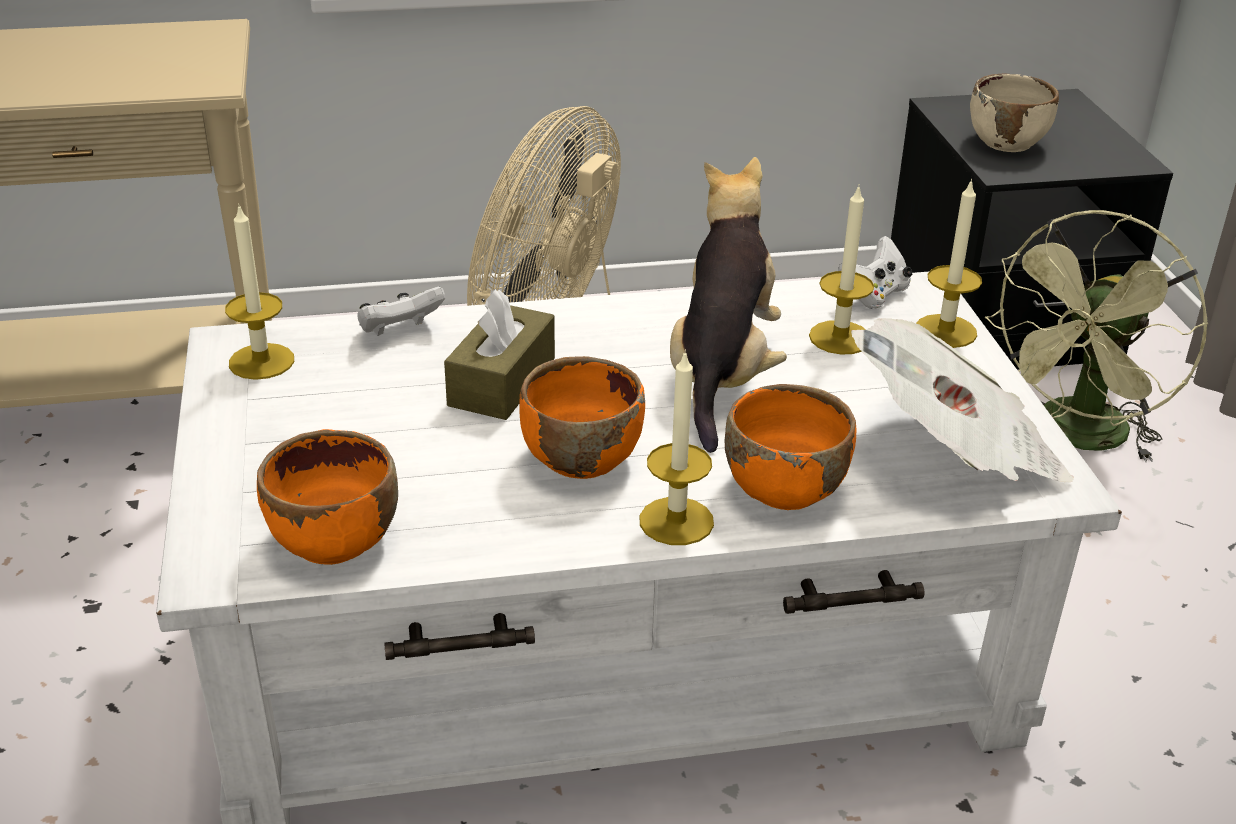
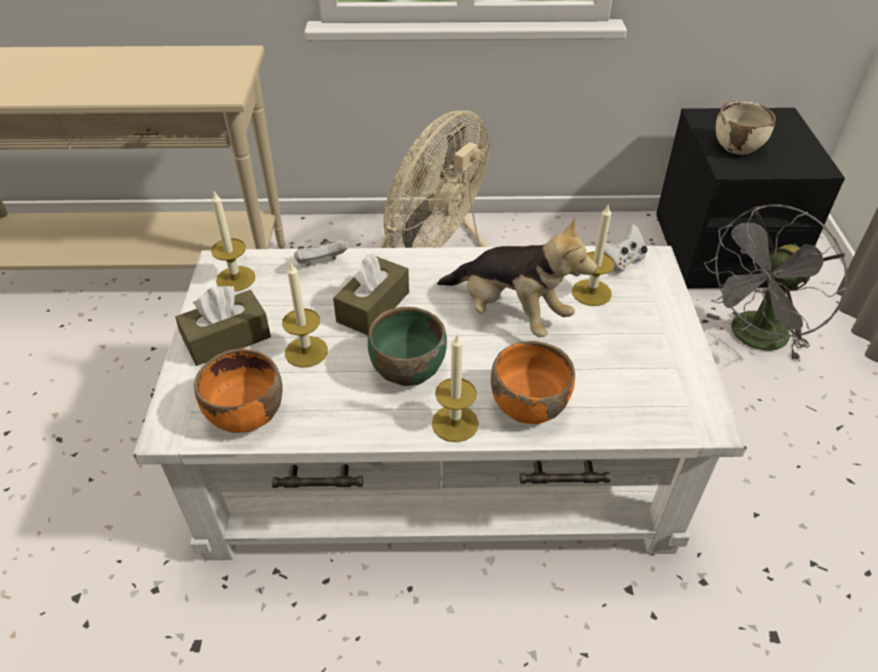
camera: 10 degrees right, 10 degrees up
orange bowl [519,356,645,479] -> green bowl [368,307,447,386]
plush toy [670,157,787,453] -> plush toy turned 105 degrees clockwise [437,217,597,337]
newspaper [851,318,1074,483] -> none
candle [916,179,982,348] -> candle moved to [282,261,328,368]
green fan [985,210,1208,462] -> grey fan [704,205,847,362]
none -> brown tissue box [175,286,271,366]

